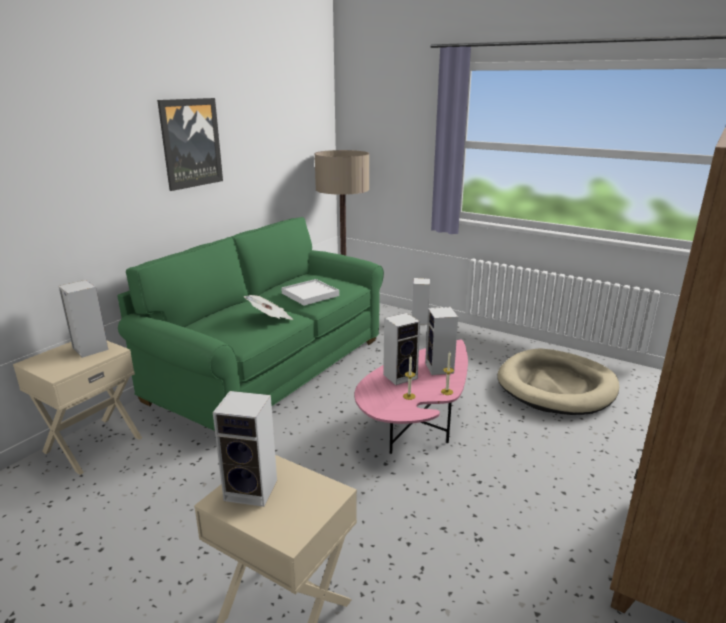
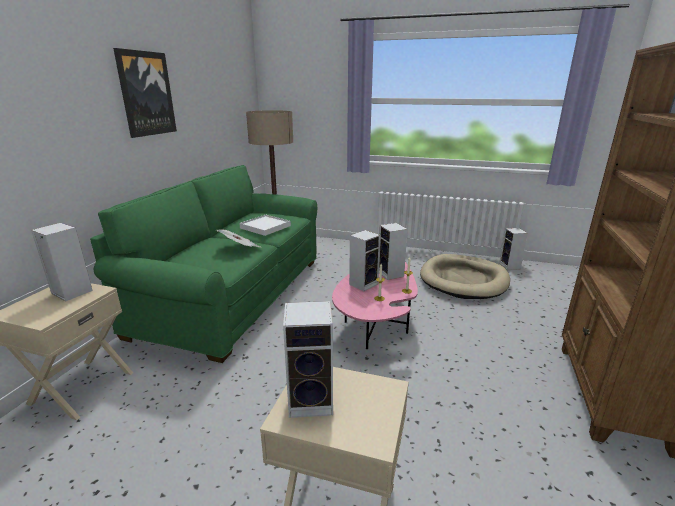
camera: 15 degrees left, 0 degrees up
speaker [412,278,430,325] -> speaker moved to [499,228,528,270]

